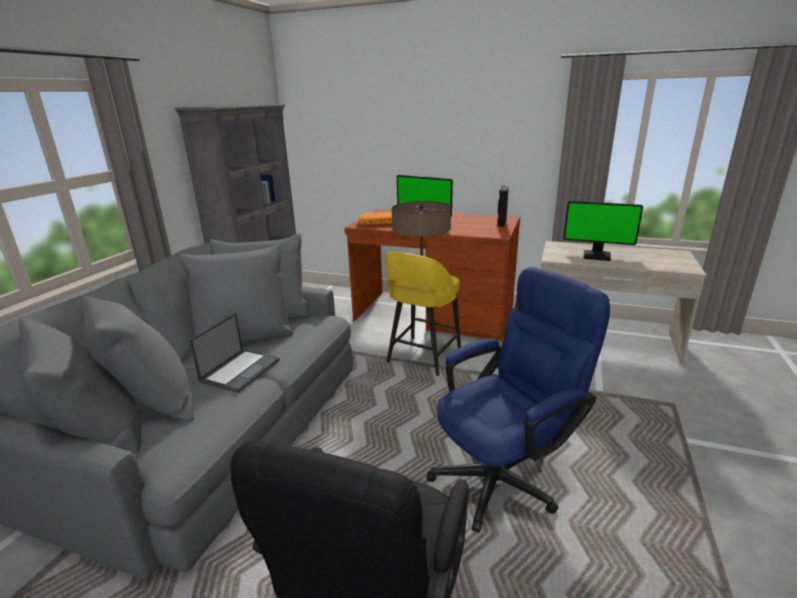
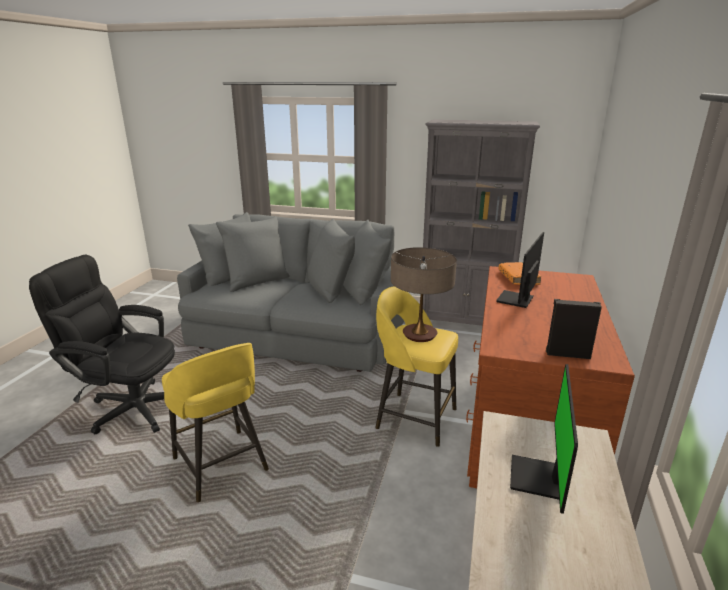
camera: 85 degrees right, 0 degrees up
laptop [189,313,280,393] -> none
blue office chair [427,267,610,533] -> yellow stool [162,343,269,502]

